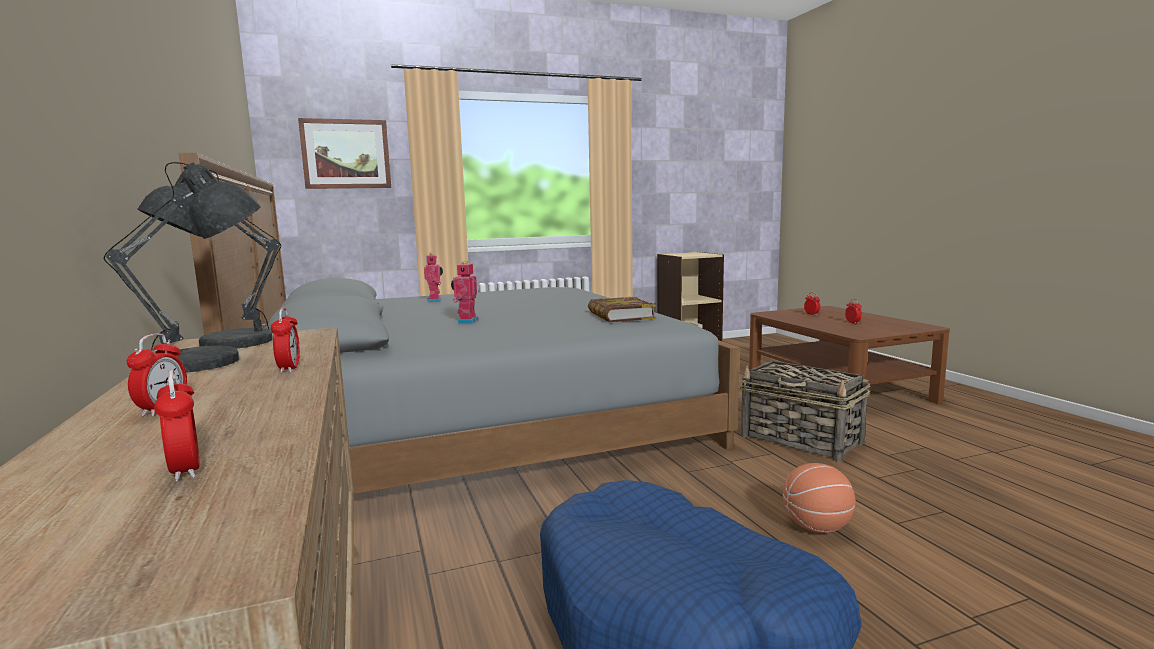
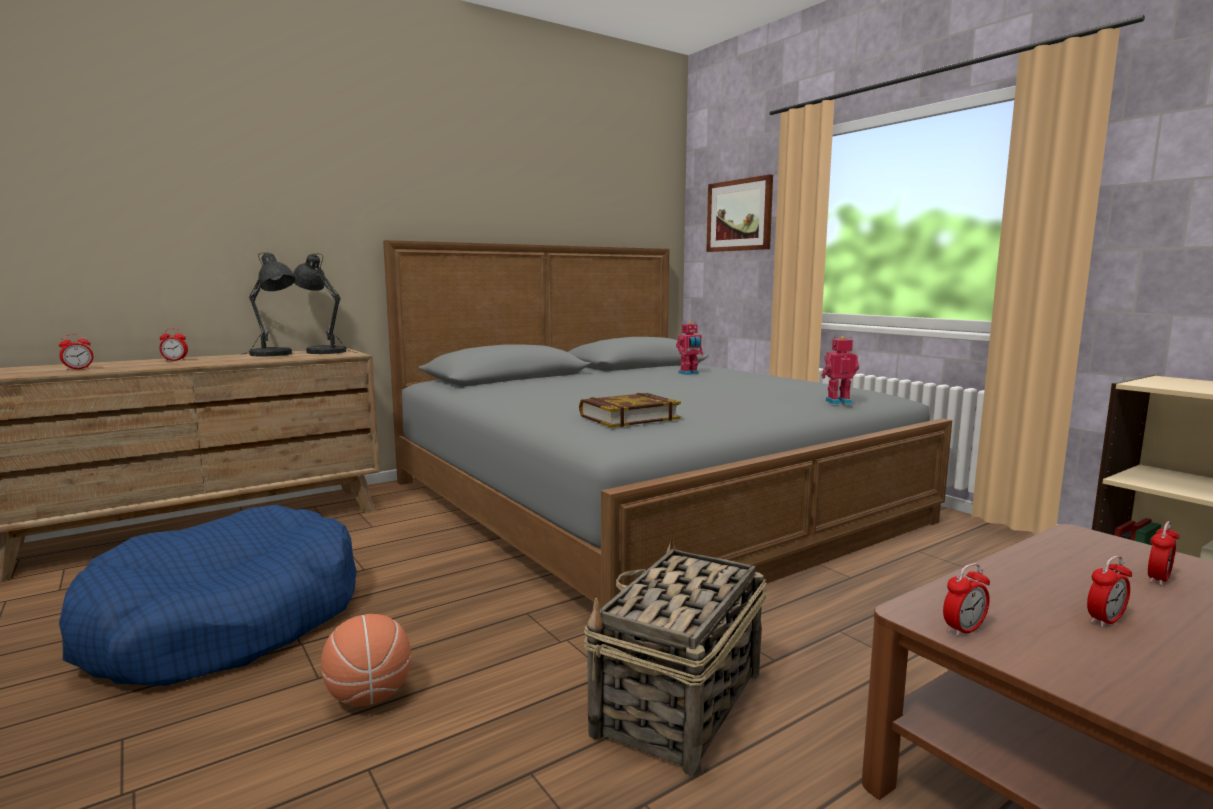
camera: 75 degrees right, 0 degrees up
alarm clock [271,308,300,373] -> alarm clock moved to [943,563,990,637]
toy robot [451,261,479,323] -> toy robot moved to [821,336,859,404]

